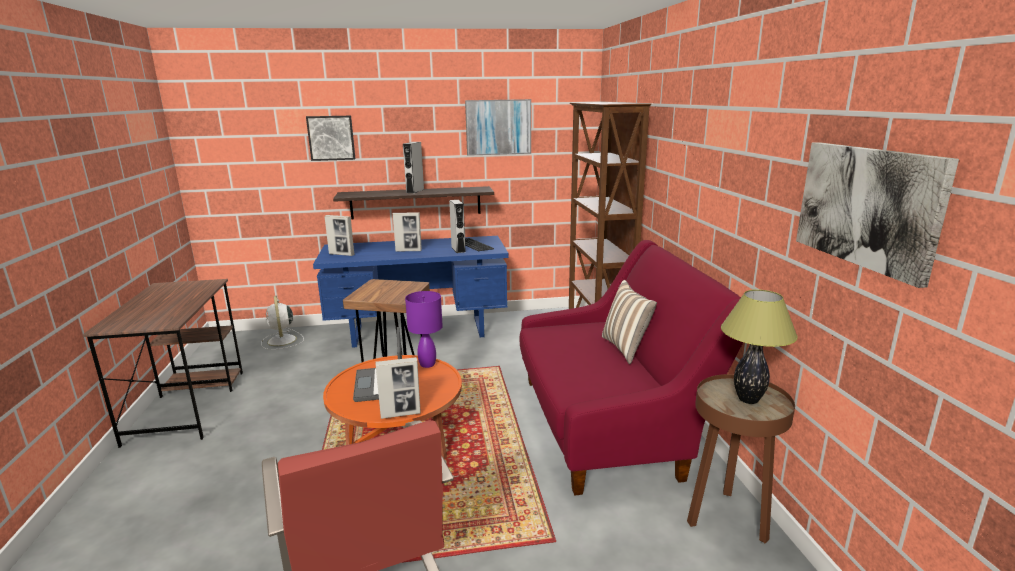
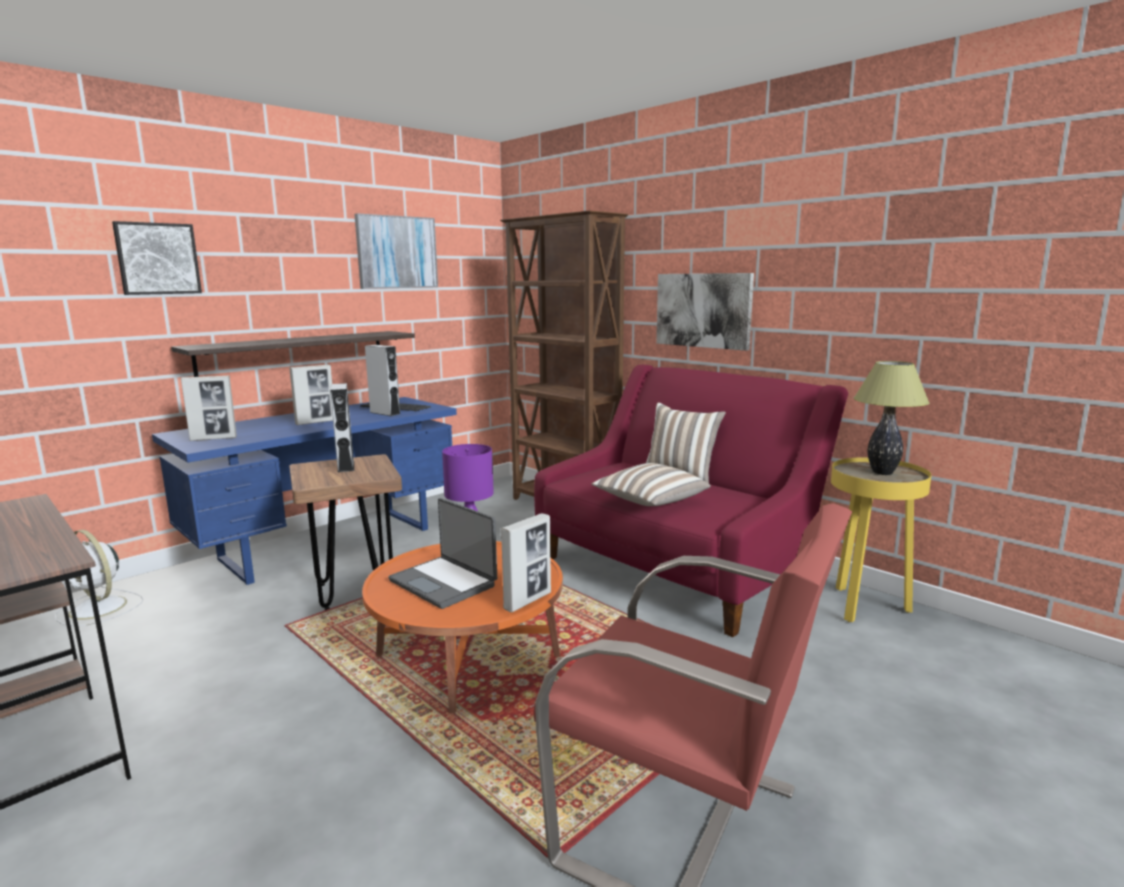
camera: 35 degrees left, 5 degrees down
grey speaker [403,142,424,193] -> grey speaker moved to [330,383,354,473]
brown side table [687,374,795,543] -> yellow side table [831,457,931,622]
picture [796,142,959,288] -> picture moved to [656,273,754,351]
none -> pillow [592,463,711,506]

